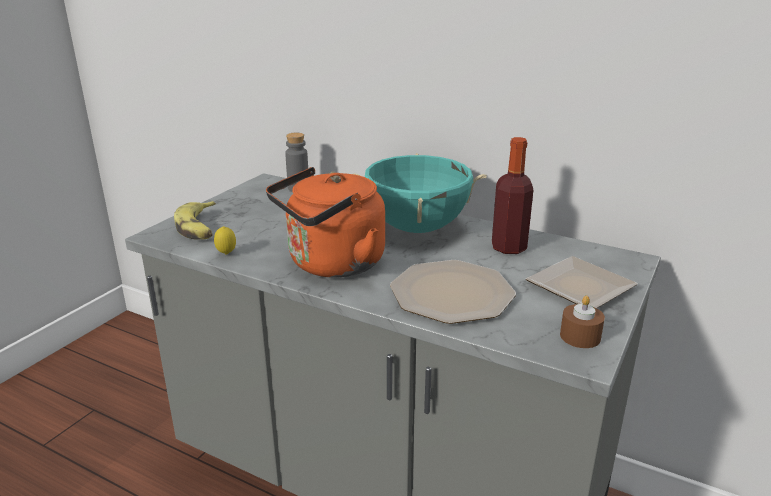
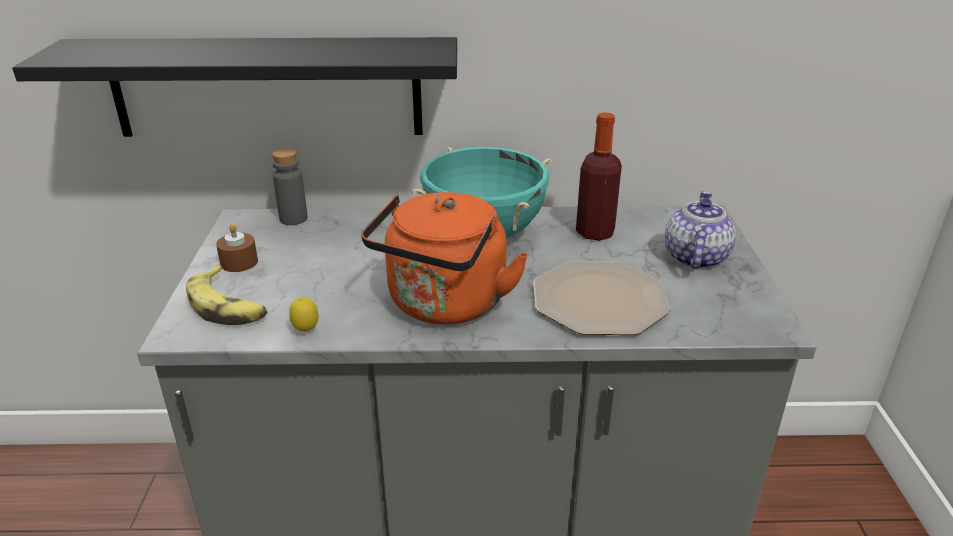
camera: 30 degrees left, 5 degrees up
plate [526,256,638,308] -> teapot [665,191,736,269]
brown candle [560,296,605,348] -> brown candle moved to [216,224,258,272]
none -> black shelf [12,37,457,137]

